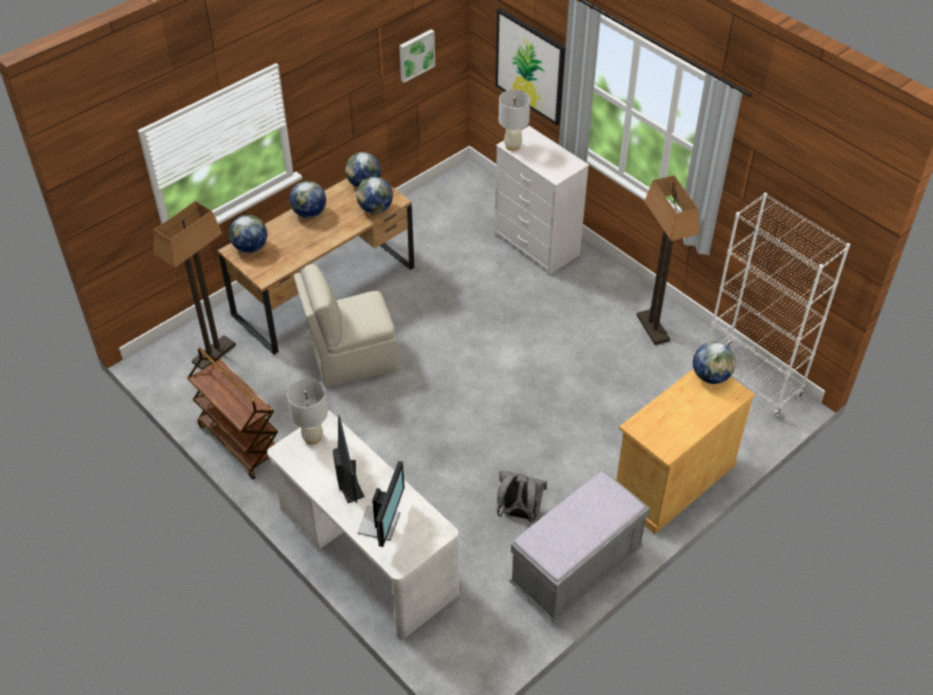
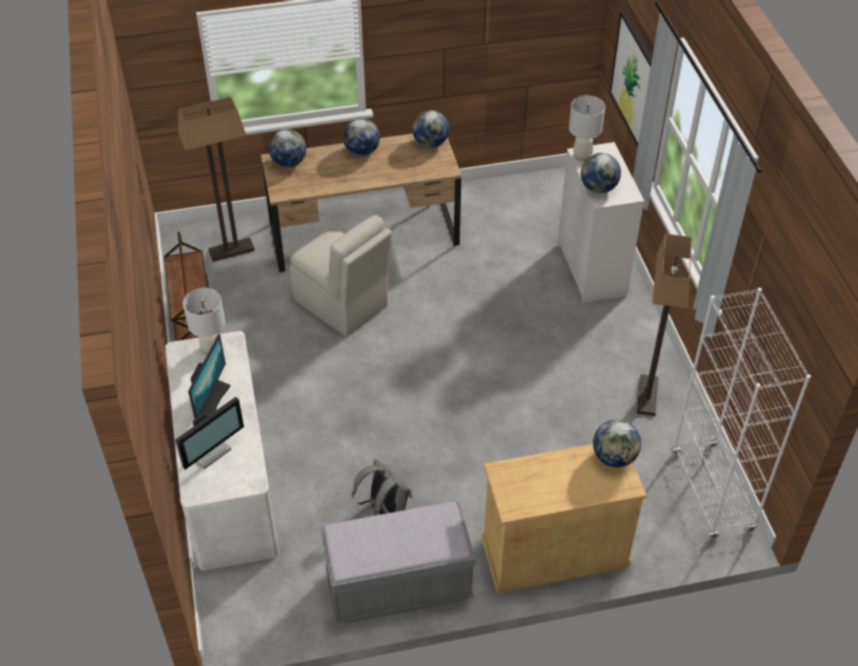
camera: 30 degrees right, 0 degrees up
beige chair [294,264,398,387] -> beige chair turned 150 degrees counterclockwise [290,215,392,337]
globe [356,177,393,214] -> globe moved to [581,153,621,193]
picture [399,29,435,83] -> none

